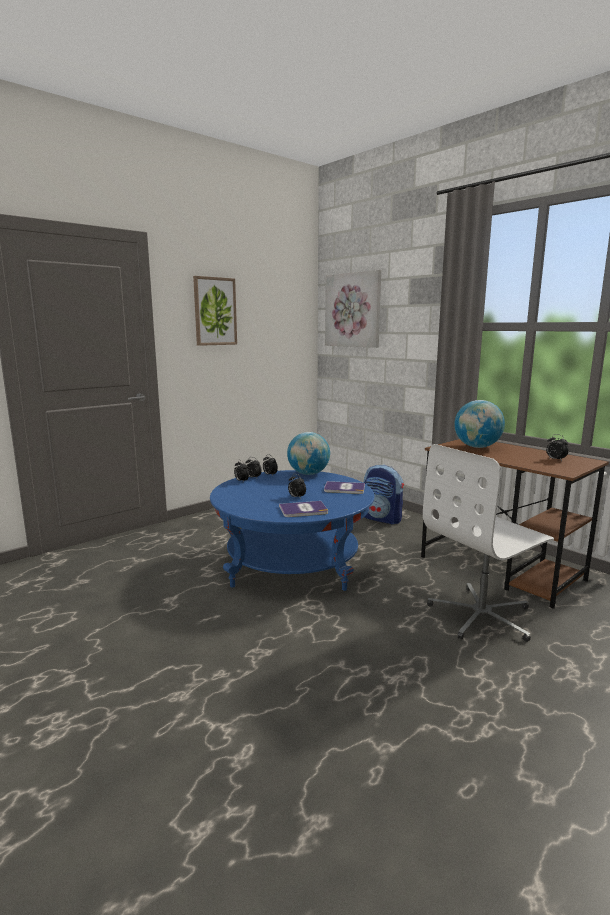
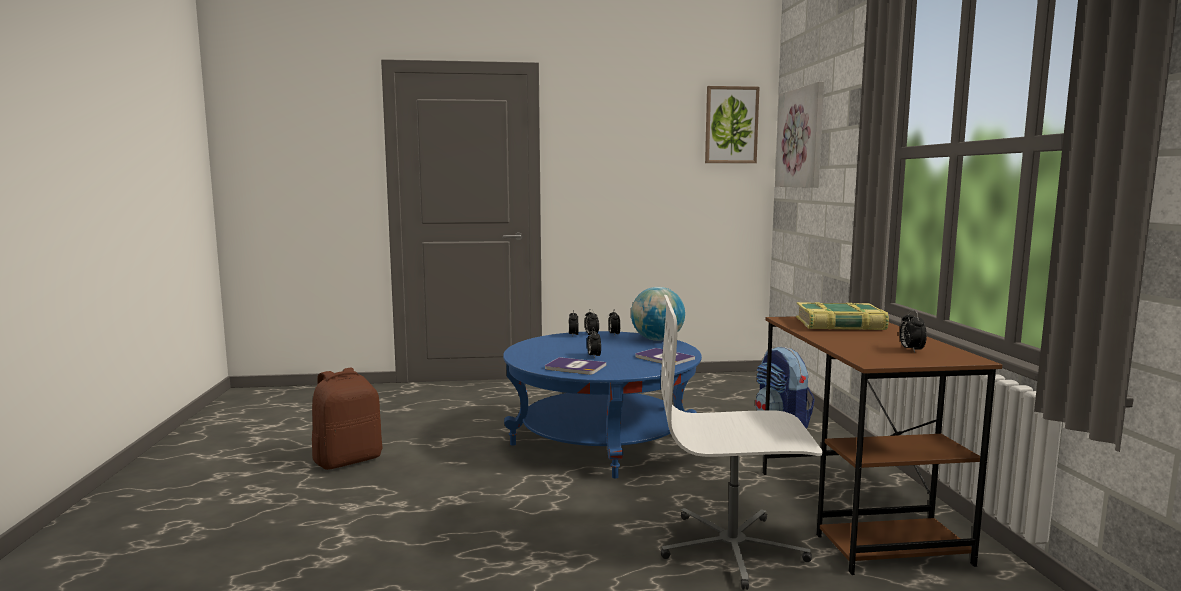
camera: 35 degrees right, 5 degrees down
picture [193,276,237,346] -> picture moved to [705,86,759,163]
globe [454,400,505,448] -> book [796,302,889,330]
none -> brown backpack [312,368,382,470]

